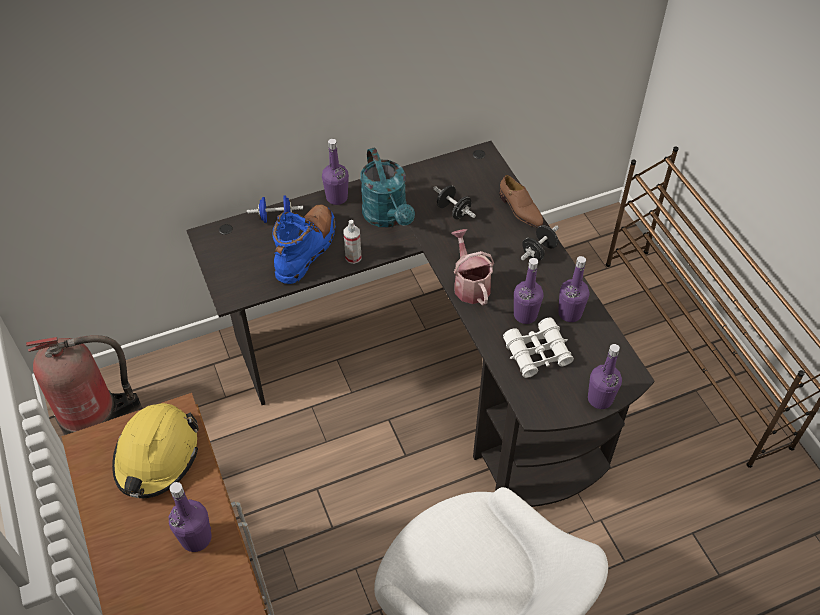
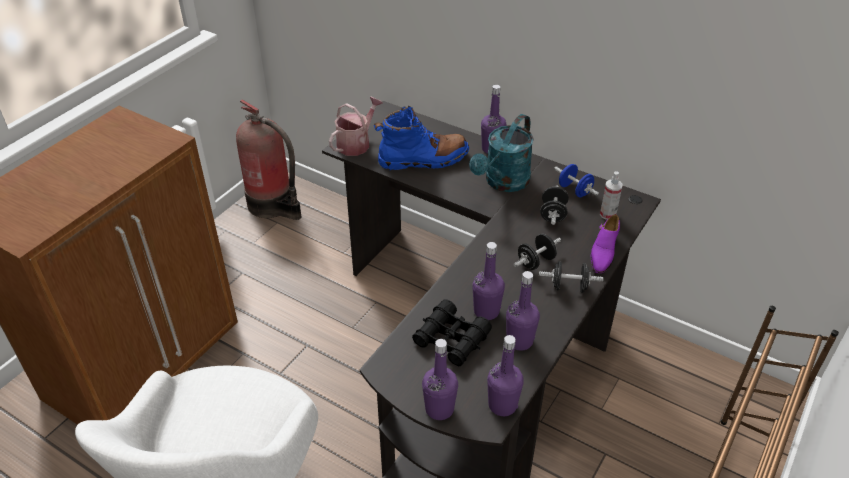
camera: 55 degrees right, 10 degrees down
yellow hard hat [112,403,199,498] -> none
purple bottle [169,482,212,552] -> purple bottle moved to [487,335,524,416]
blue dumbbell [247,195,303,223] -> blue dumbbell moved to [554,164,599,197]
spray bottle [344,220,361,264] -> spray bottle moved to [600,171,623,220]
watering can [451,229,494,305] -> watering can moved to [329,97,383,156]
brown shoe [499,175,543,227] -> purple shoe [591,215,620,273]
white binoculars [503,317,574,378] -> black binoculars [412,299,492,366]
none -> black dumbbell [514,234,561,270]

